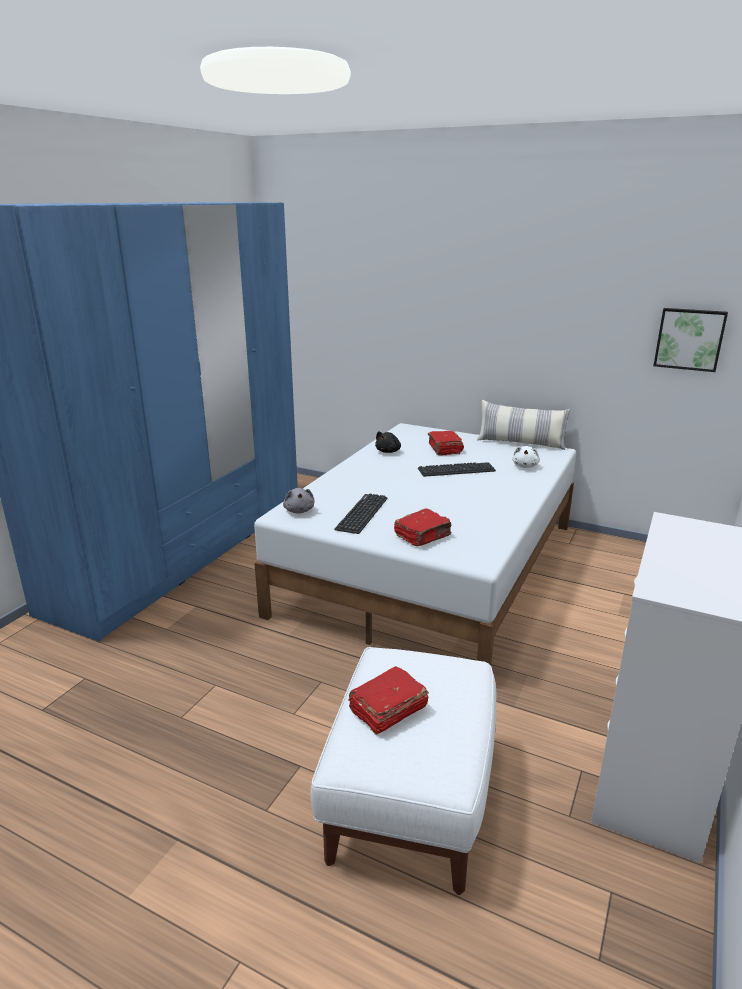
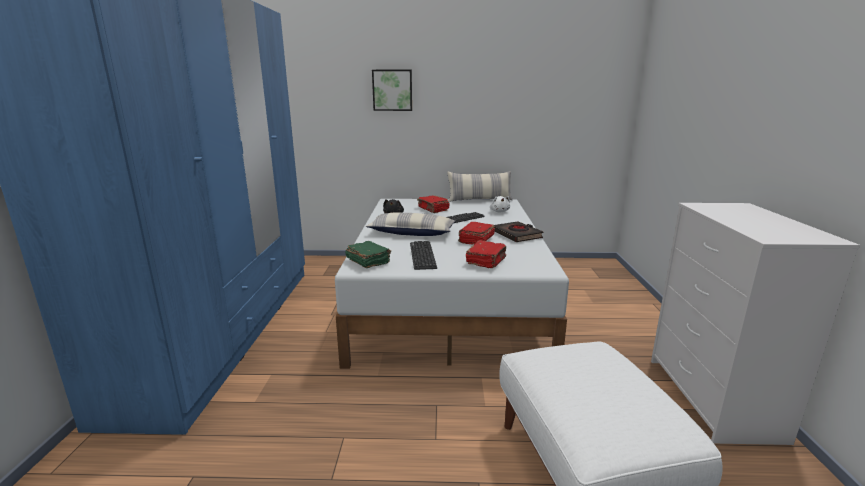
camera: 25 degrees left, 5 degrees down
grey plush toy [283,488,315,514] -> green book [345,241,391,268]
red book [348,666,429,735] -> red book moved to [458,222,495,245]
picture [653,308,728,372] -> picture moved to [372,70,412,111]
none -> pillow [366,213,455,236]
none -> black book [494,221,544,242]

